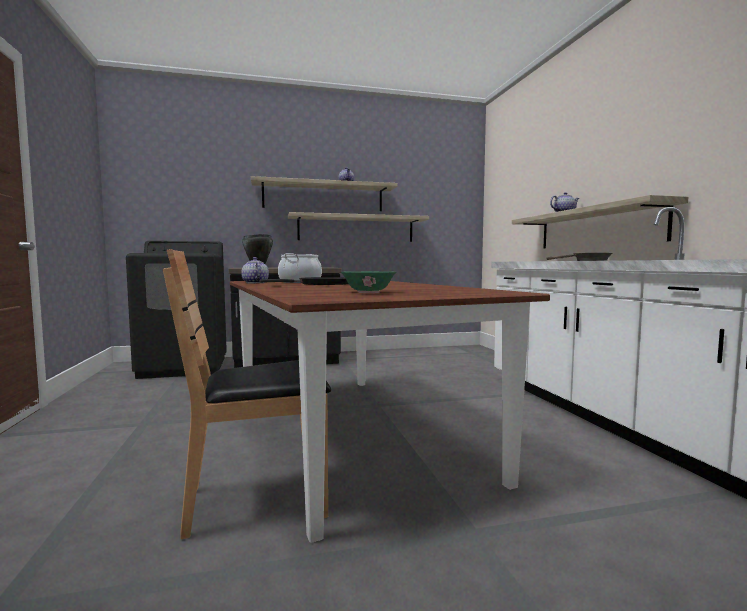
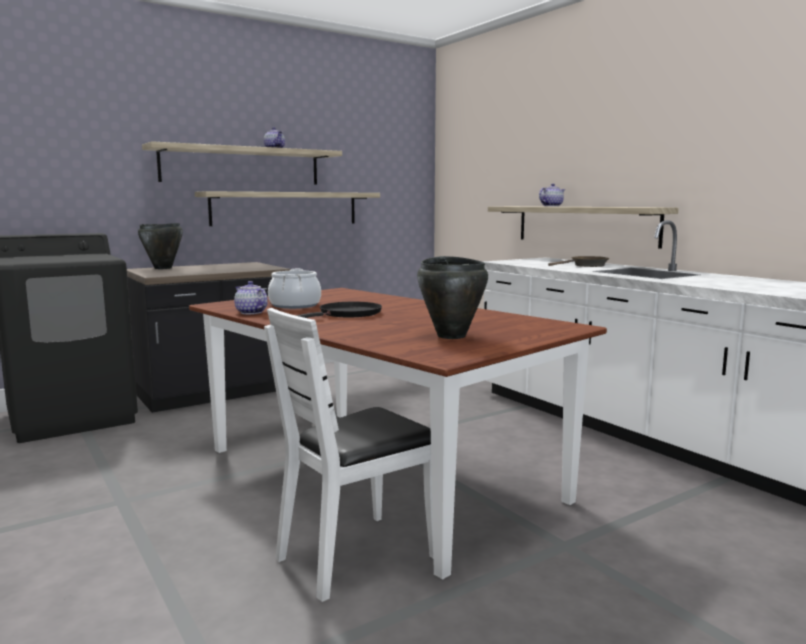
camera: 20 degrees left, 5 degrees up
brown chair [163,249,331,539] -> white chair [264,308,433,602]
green bowl [341,271,396,293] -> black cooking pot [417,256,488,339]

